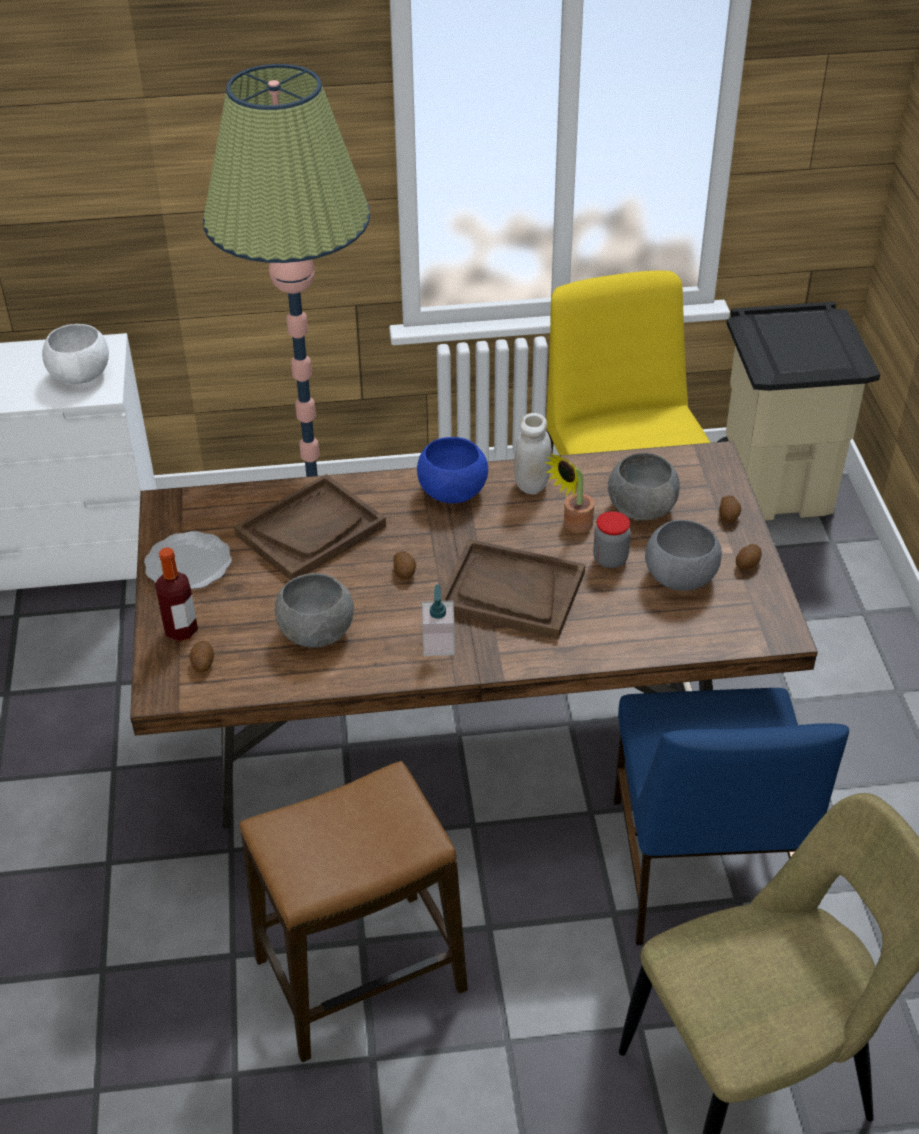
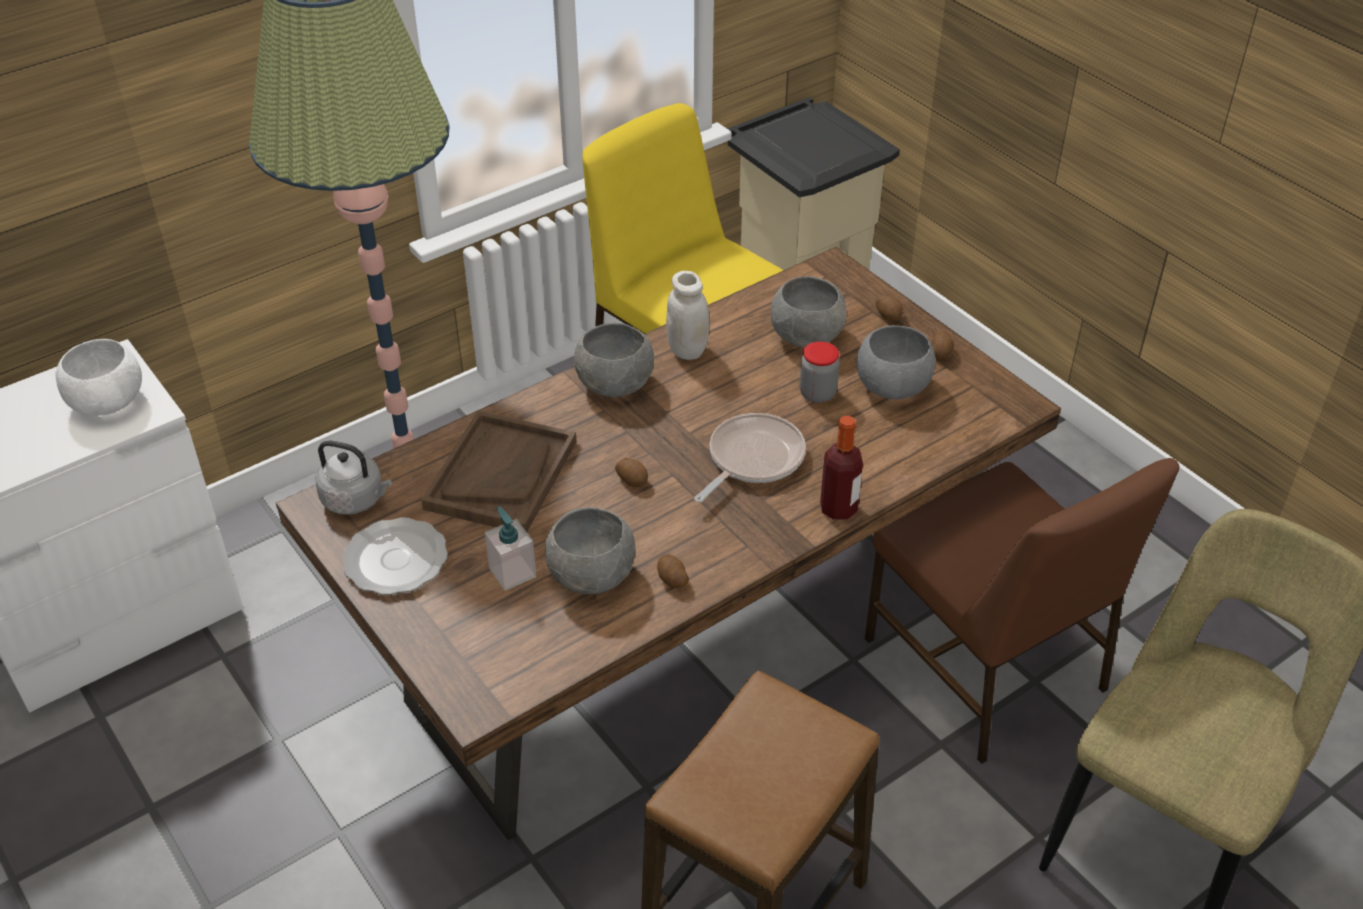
camera: 30 degrees left, 0 degrees up
bottle [155,547,198,641] -> bottle moved to [820,416,863,520]
potato [189,641,214,672] -> potato moved to [657,554,689,588]
blue bowl [417,437,488,504] -> grey bowl [574,323,654,397]
soap dispenser [422,584,455,656] -> soap dispenser moved to [485,506,537,591]
brown tray [441,539,585,639] -> frying pan [694,413,806,503]
potted plant [544,453,594,533] -> none
blue chair [613,688,849,945] -> brown chair [864,458,1179,764]
none -> grey kettle [316,441,392,515]

